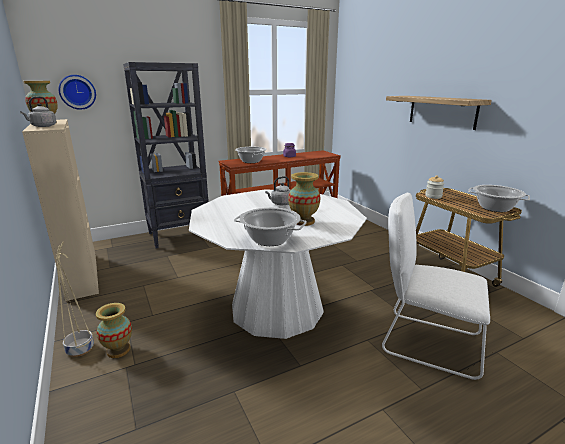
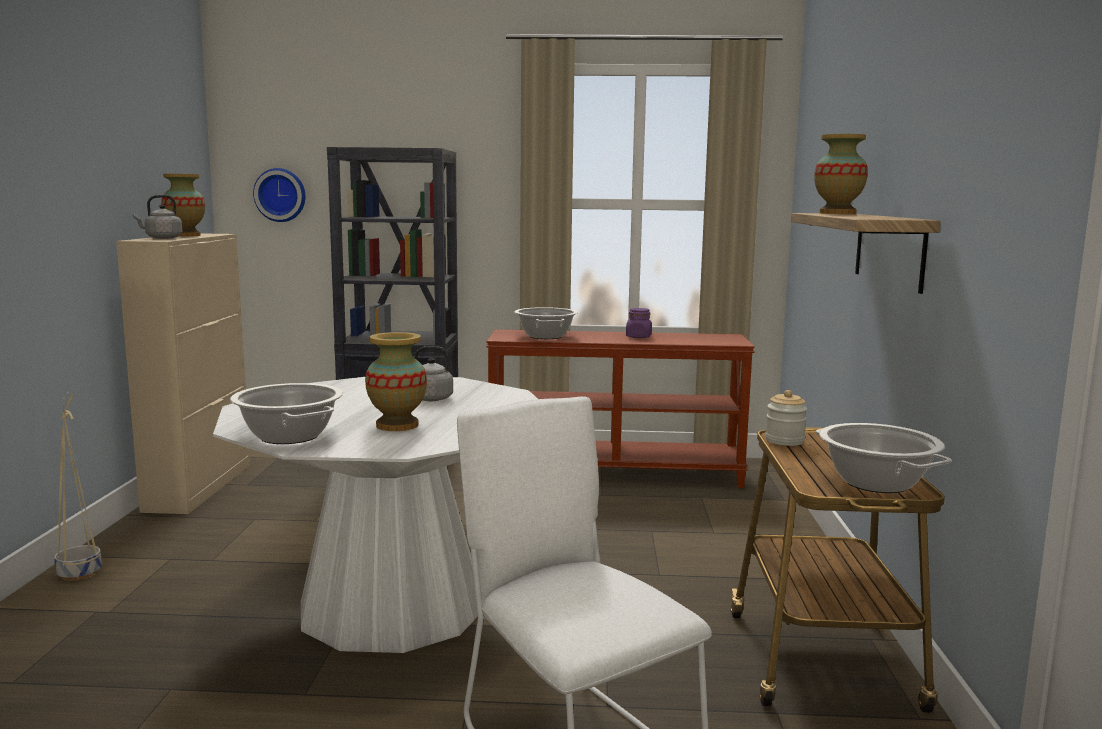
camera: 30 degrees right, 10 degrees down
vase [96,303,132,358] -> vase moved to [814,134,868,214]

